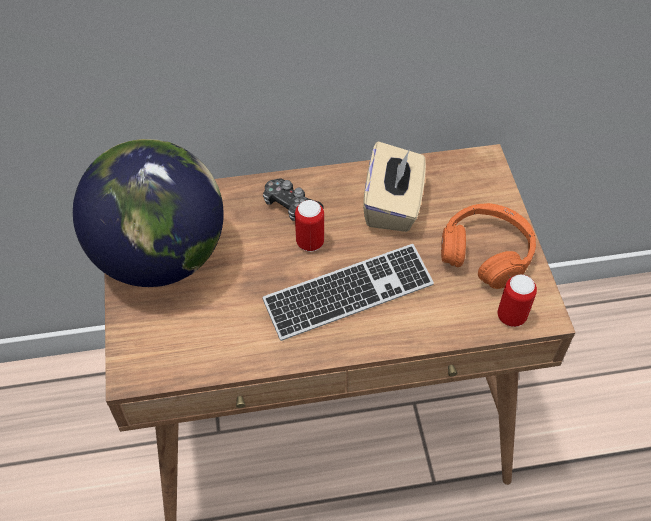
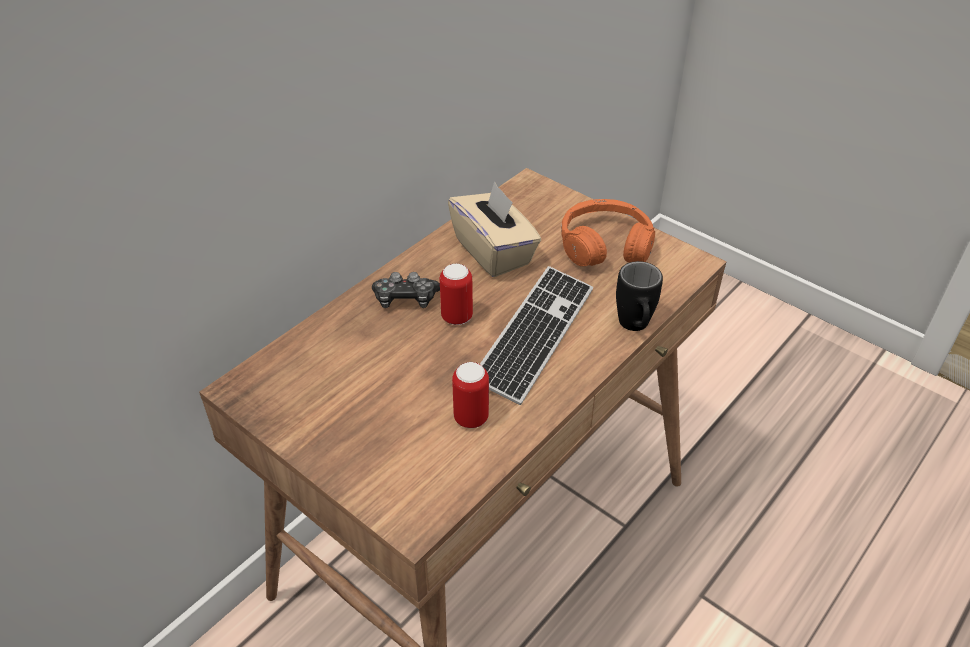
camera: 40 degrees left, 10 degrees down
globe [73,139,224,287] -> none
can [497,274,537,327] -> can moved to [452,362,489,428]
none -> black mug [616,261,663,331]

